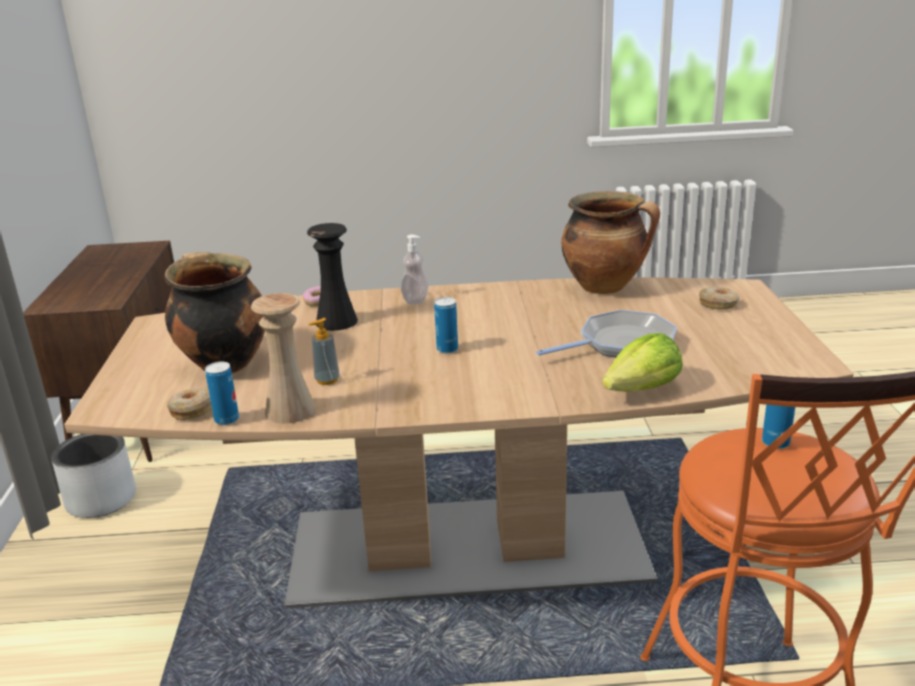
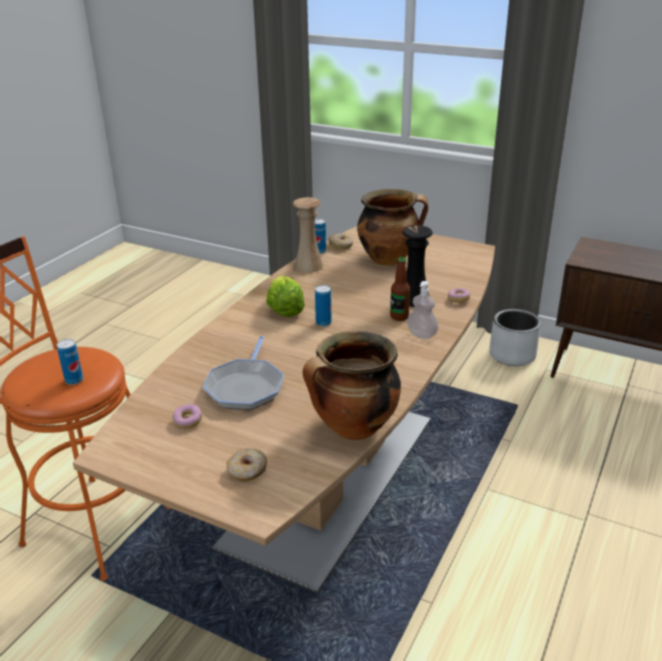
camera: 120 degrees right, 5 degrees up
soap dispenser [308,318,340,385] -> none
lettuce [602,333,683,392] -> lettuce moved to [266,275,305,317]
none -> donut [173,404,202,429]
none -> bottle [390,257,410,321]

